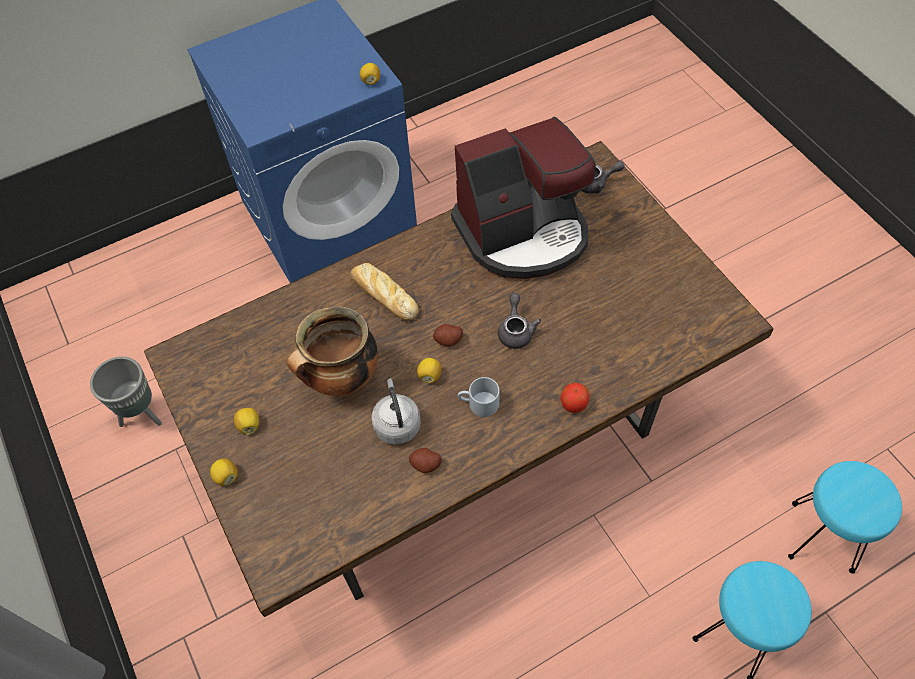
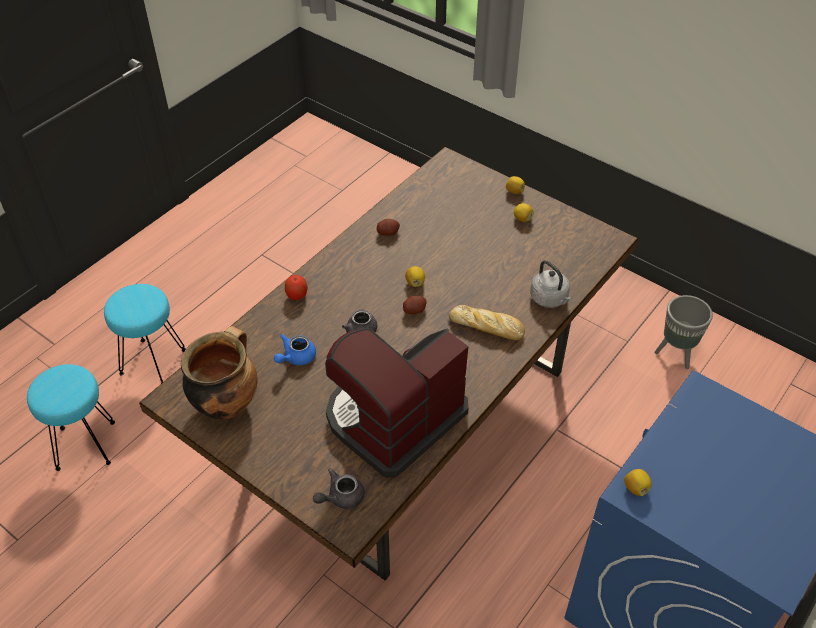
camera: 155 degrees right, 10 degrees down
cooking pot [287,306,378,396] -> cooking pot moved to [181,326,258,419]
grey kettle [371,378,421,445] -> grey kettle moved to [530,260,572,308]
grey mug [458,377,500,417] -> none
none -> blue teapot [274,334,316,365]

